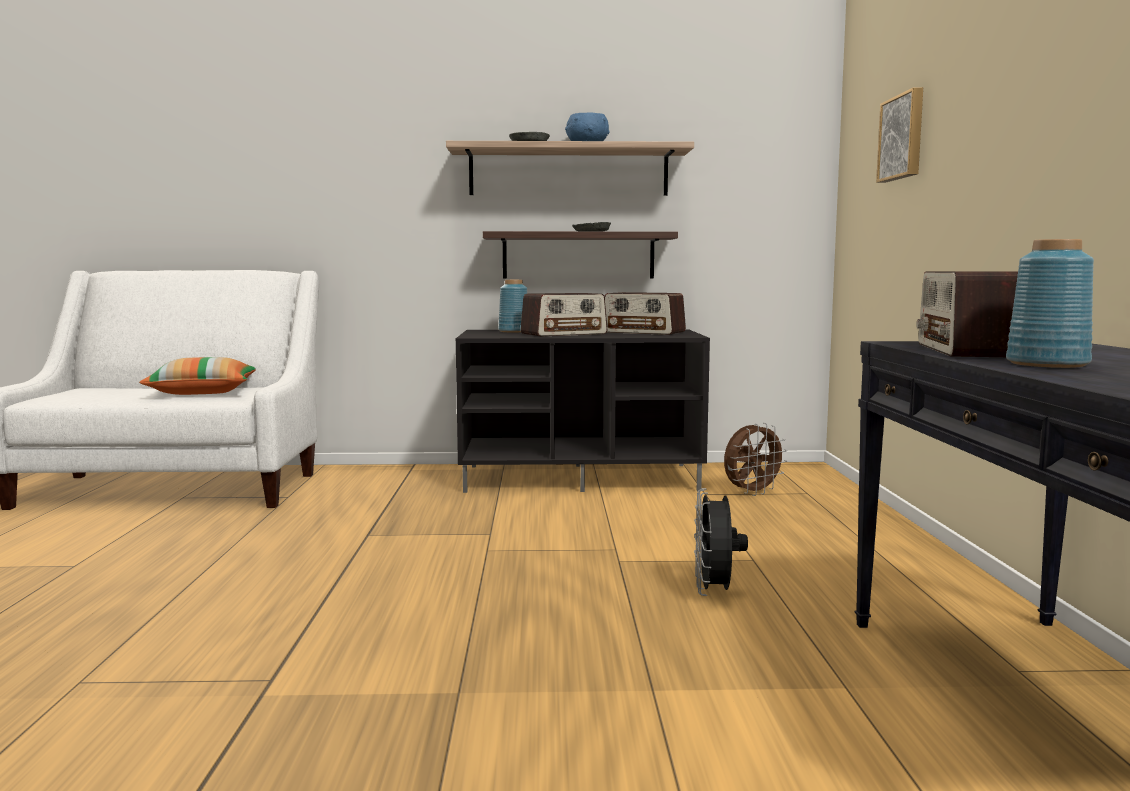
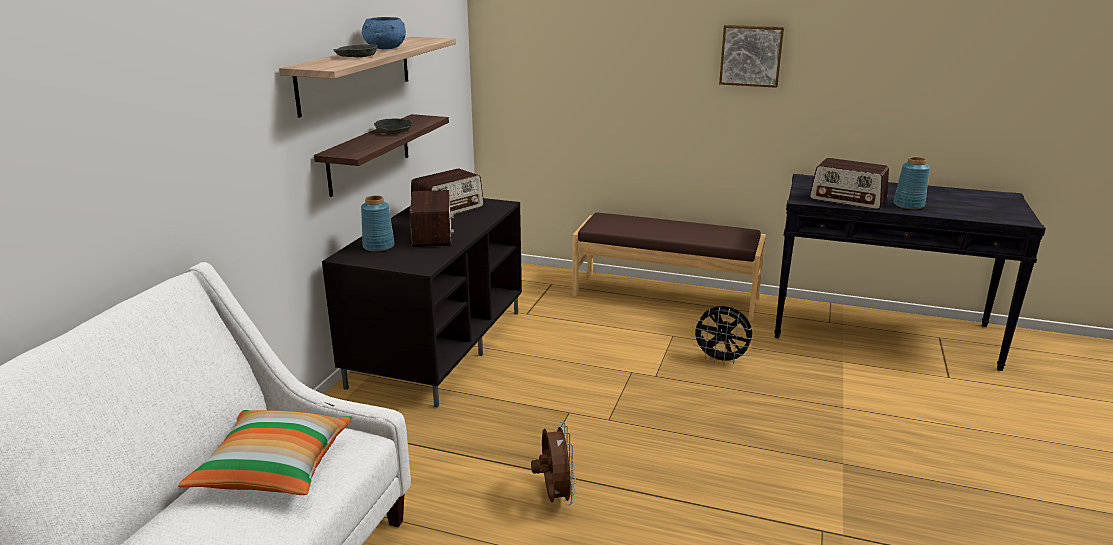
camera: 70 degrees left, 15 degrees up
brown fan [724,423,788,496] -> brown fan moved to [531,422,577,505]
picture [876,87,923,183] -> picture moved to [719,25,784,88]
none -> brown bench [572,212,766,321]

